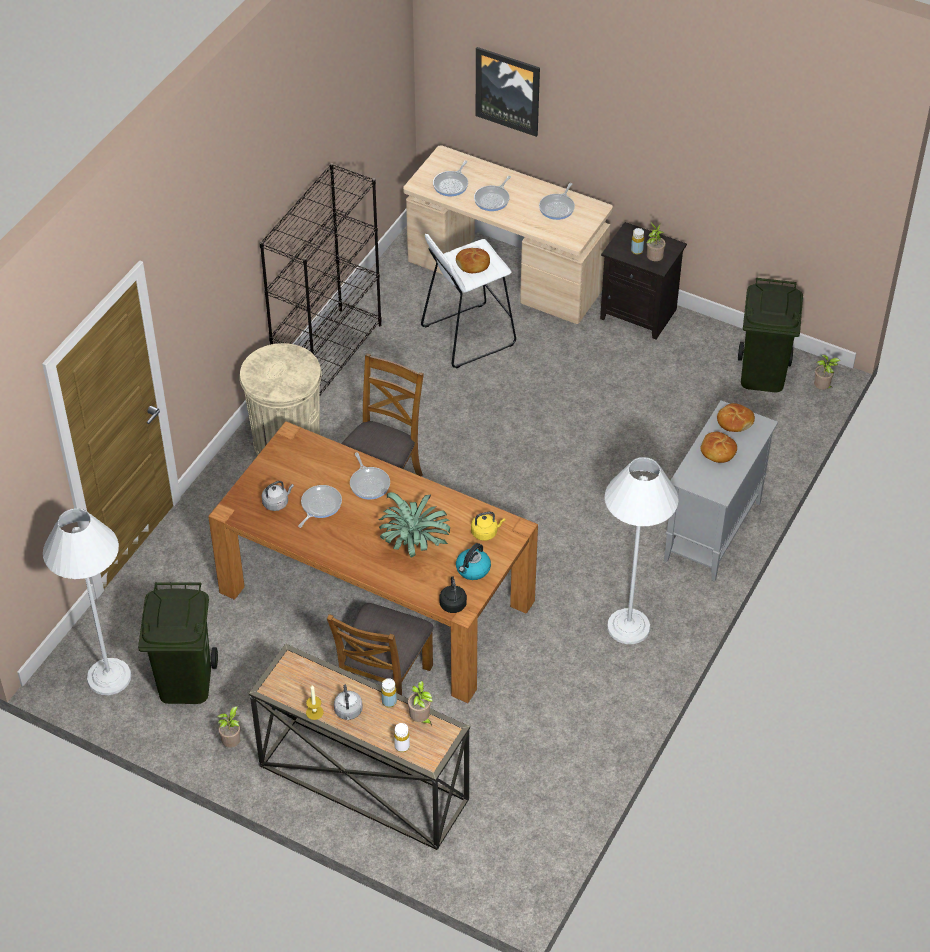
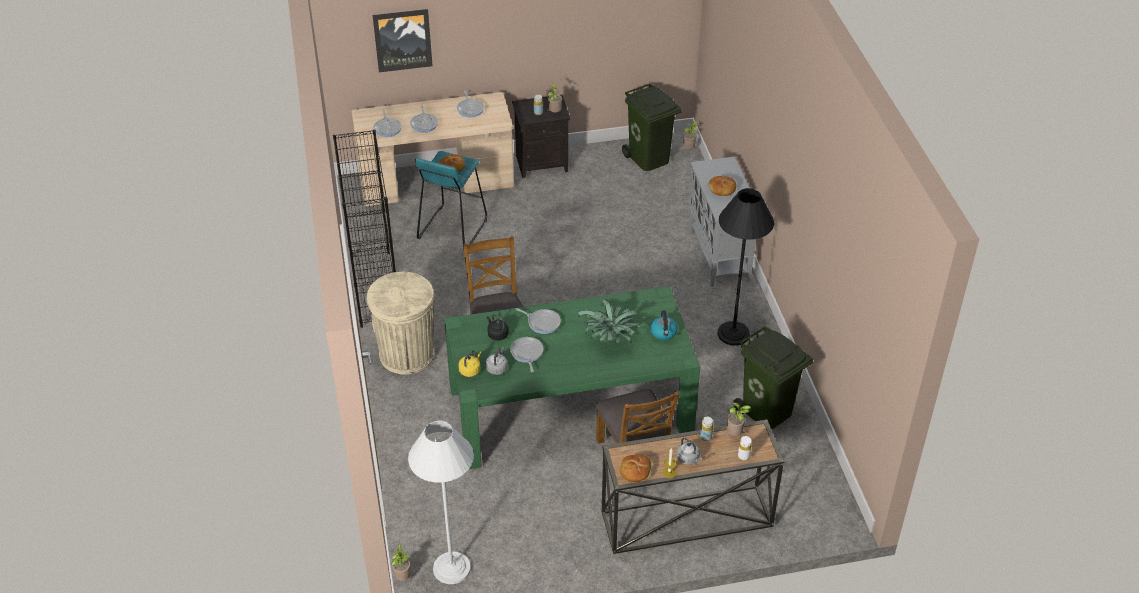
camera: 40 degrees left, 5 degrees down
green trash can [138,582,218,704] -> green trash can moved to [733,326,813,429]
brown dining table [208,421,538,703] -> green dining table [444,286,700,469]
potted plant [217,706,240,748] -> potted plant moved to [392,544,411,581]
white stool [421,233,516,368] -> turquoise stool [415,151,487,250]
black kettle [439,576,467,613] -> black kettle moved to [487,314,509,340]
yellow kettle [471,512,505,541] -> yellow kettle moved to [458,350,481,377]
white floor lamp [605,457,679,644] -> black floor lamp [717,188,774,345]
bread [717,403,755,432] -> bread moved to [620,454,651,482]

